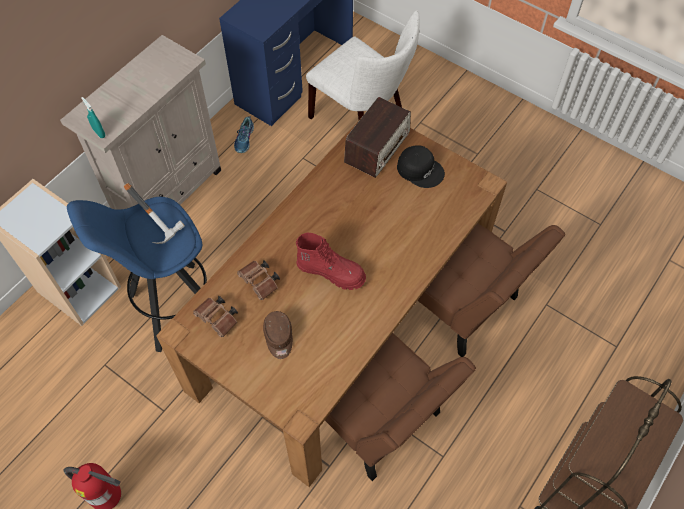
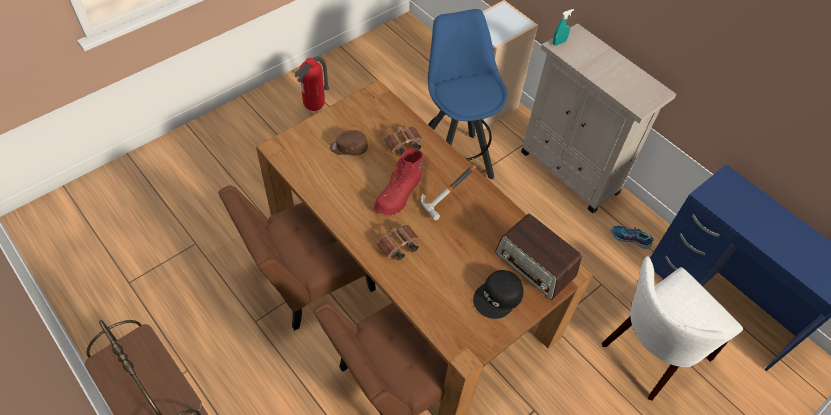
camera: 100 degrees right, 5 degrees down
hammer [123,183,185,244] -> hammer moved to [421,165,476,220]
brown binoculars [193,296,238,338] -> brown binoculars moved to [377,224,419,261]

